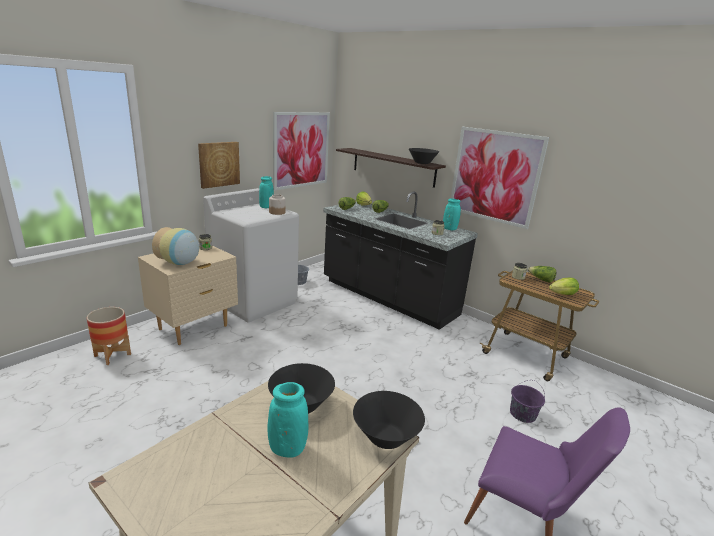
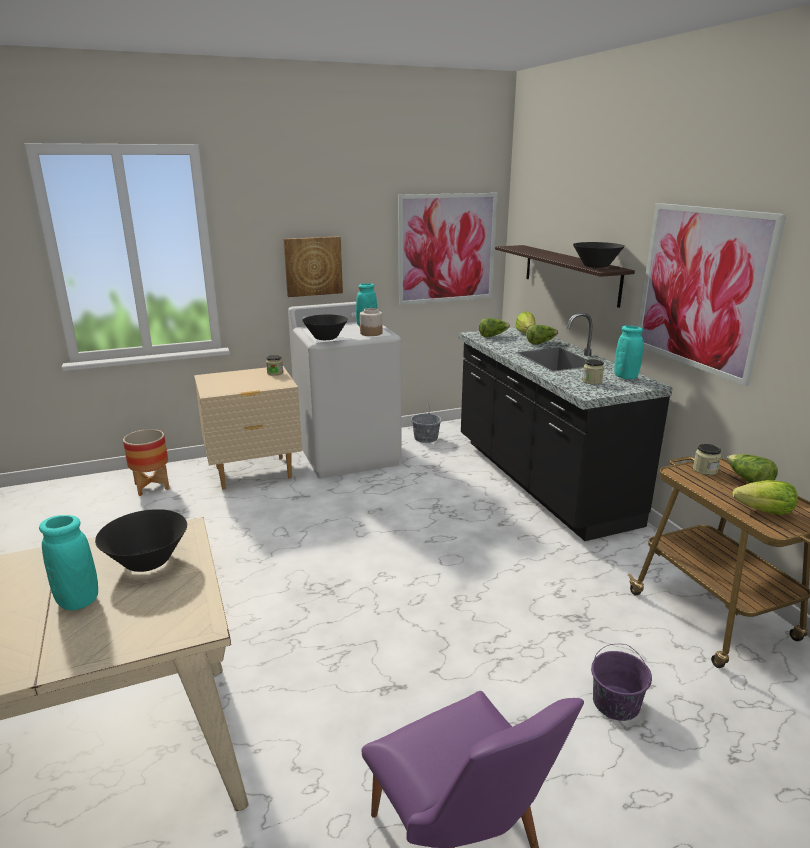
camera: 30 degrees right, 0 degrees up
vase [152,227,199,265] -> none
black bowl [353,391,425,449] -> black bowl moved to [302,314,348,340]

